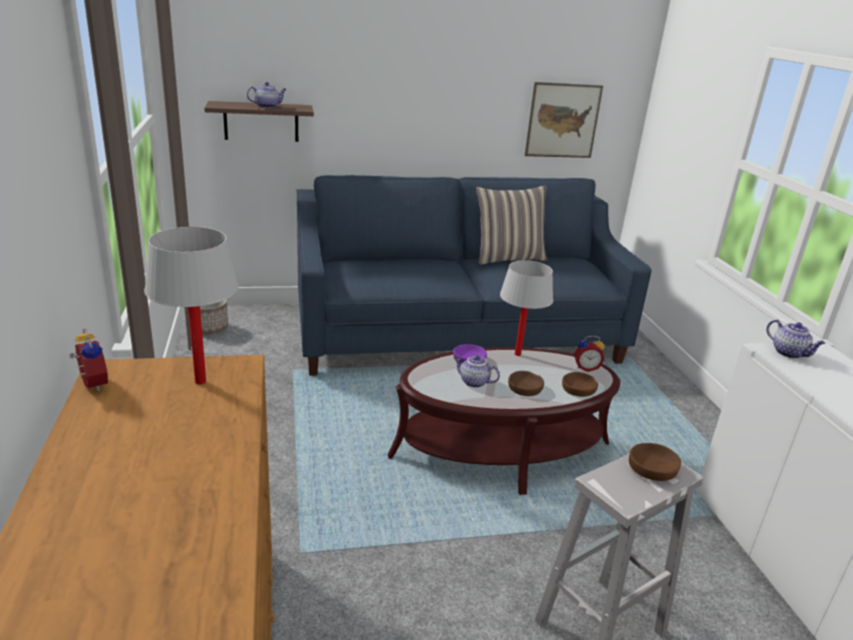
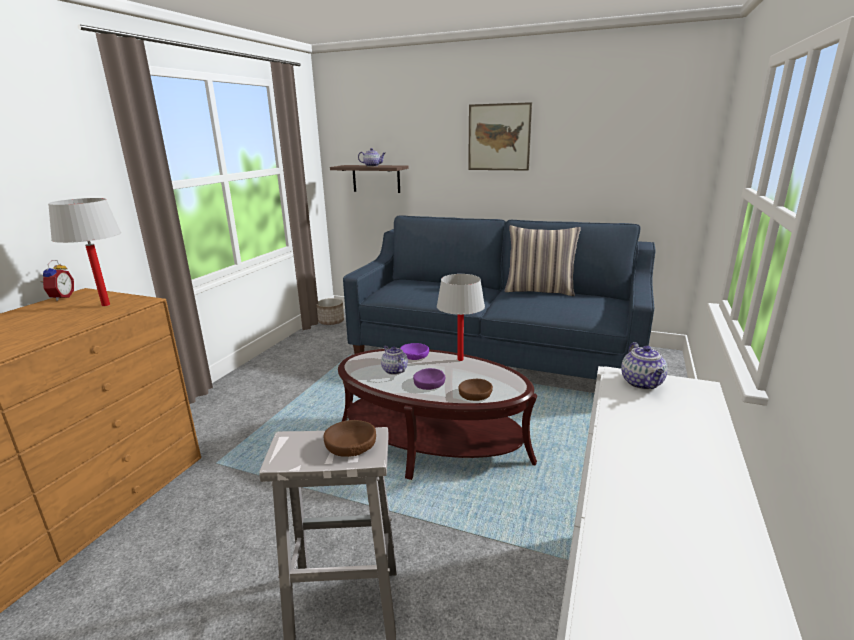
camera: 35 degrees right, 5 degrees down
brown bowl [508,371,544,396] -> purple bowl [413,368,446,390]
picture [525,82,603,158] -> picture moved to [468,102,532,171]
alarm clock [574,335,605,372] -> none

